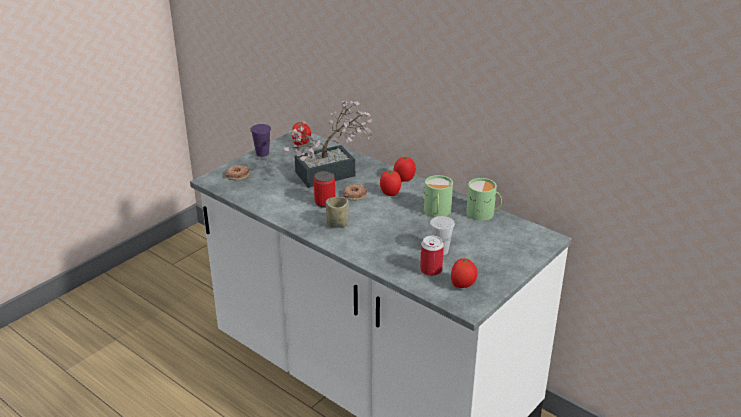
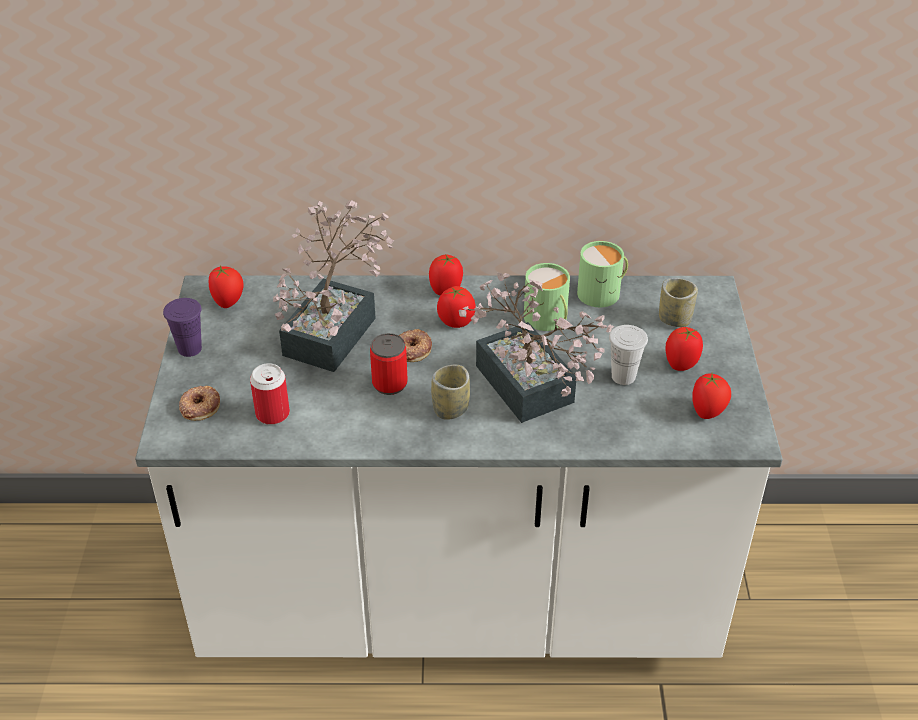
camera: 40 degrees left, 10 degrees up
can [420,235,444,276] -> can moved to [250,363,290,425]
none -> potted plant [459,273,614,423]
none -> cup [659,278,698,327]
none -> tomato [666,327,703,371]

